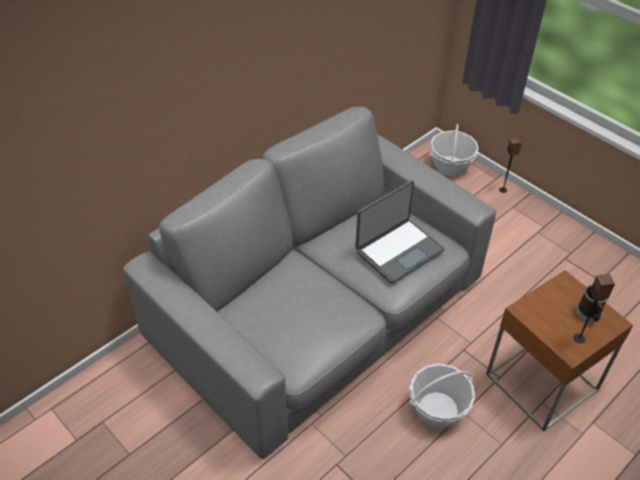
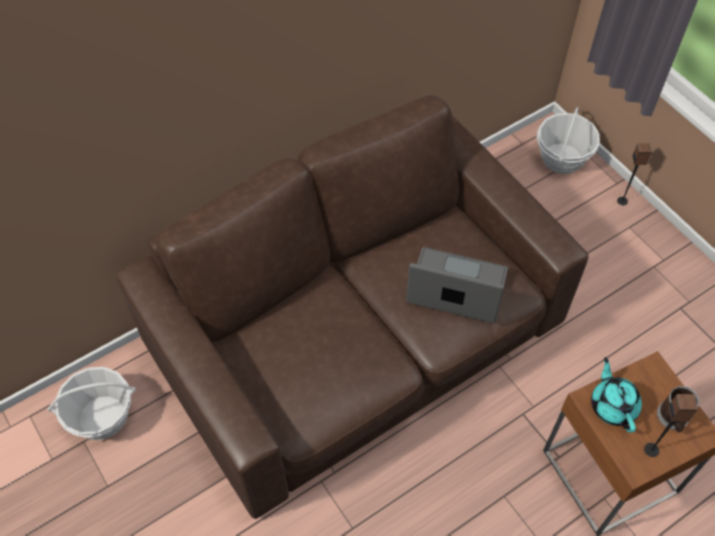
camera: 10 degrees right, 10 degrees up
grey sofa [123,107,496,459] -> brown sofa [116,95,589,519]
laptop [355,180,445,284] -> laptop turned 135 degrees counterclockwise [406,247,508,323]
basket [409,363,475,428] -> basket moved to [47,367,136,440]
none -> turquoise teapot [591,357,642,433]

